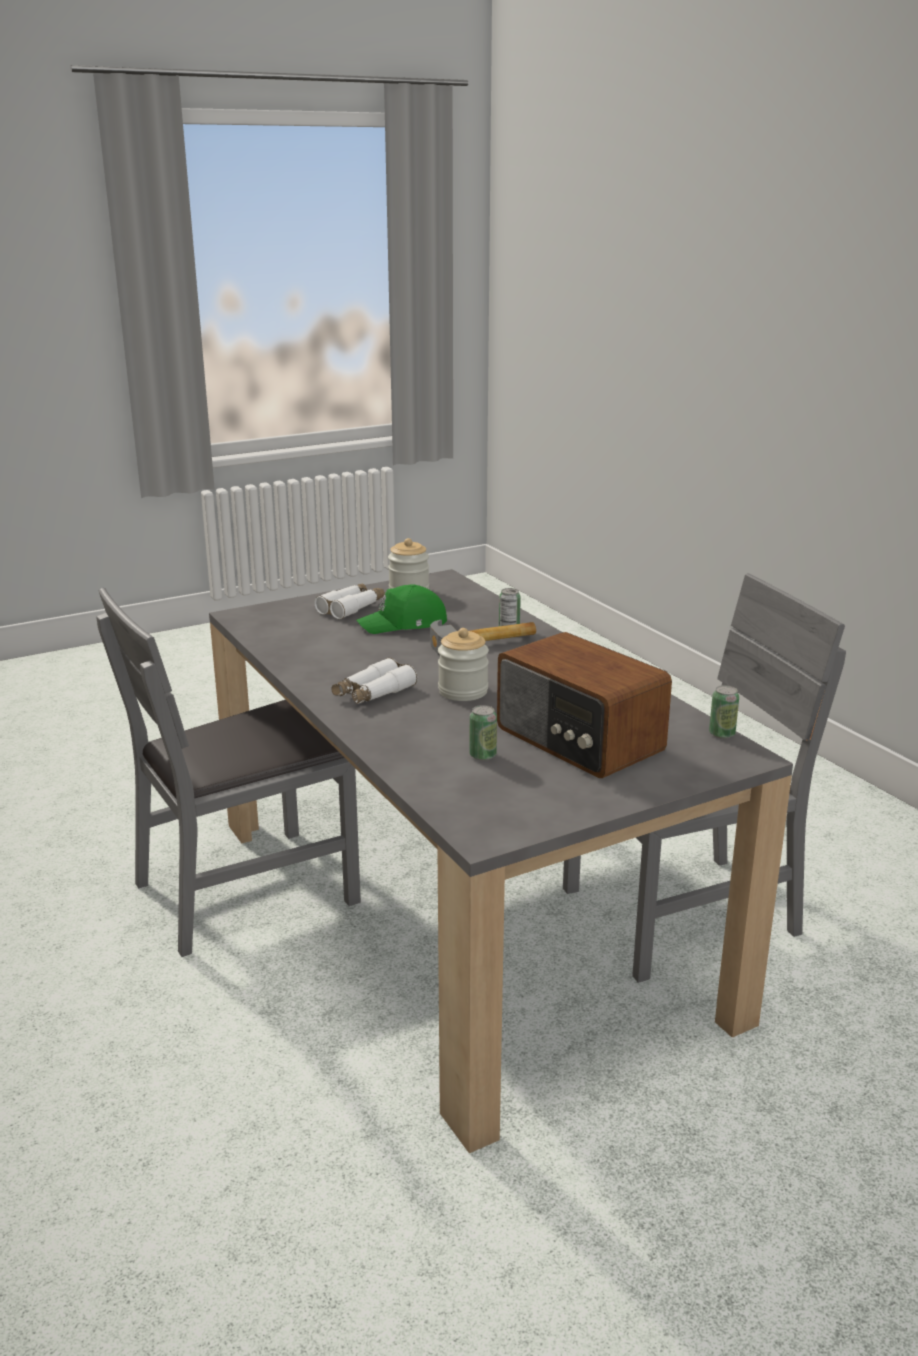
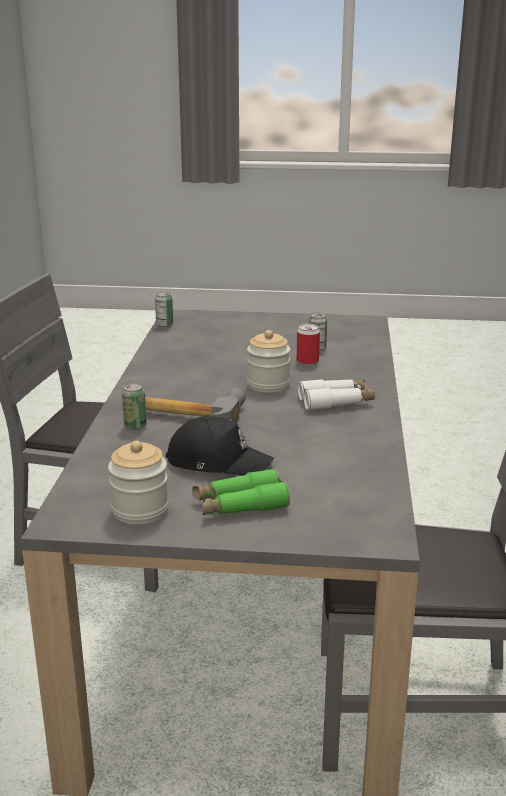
camera: 145 degrees left, 0 degrees up
white binoculars [314,584,385,619] -> green binoculars [192,468,290,515]
green cap [356,584,447,634] -> black cap [166,416,274,476]
radio [497,632,672,778] -> none
none -> can [296,324,320,365]

